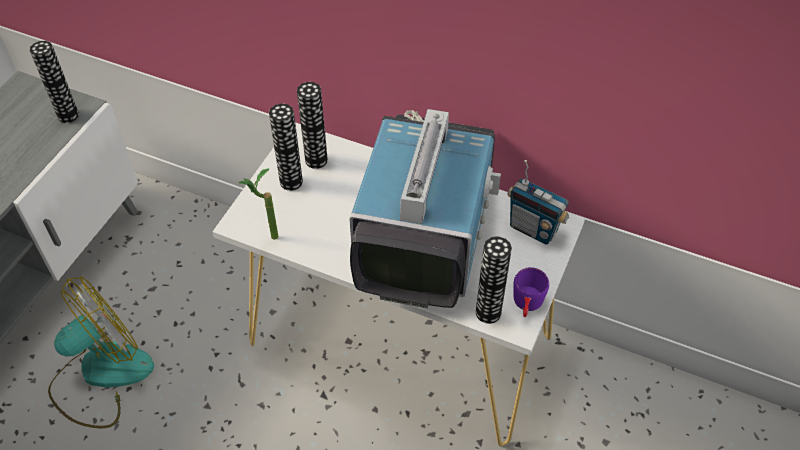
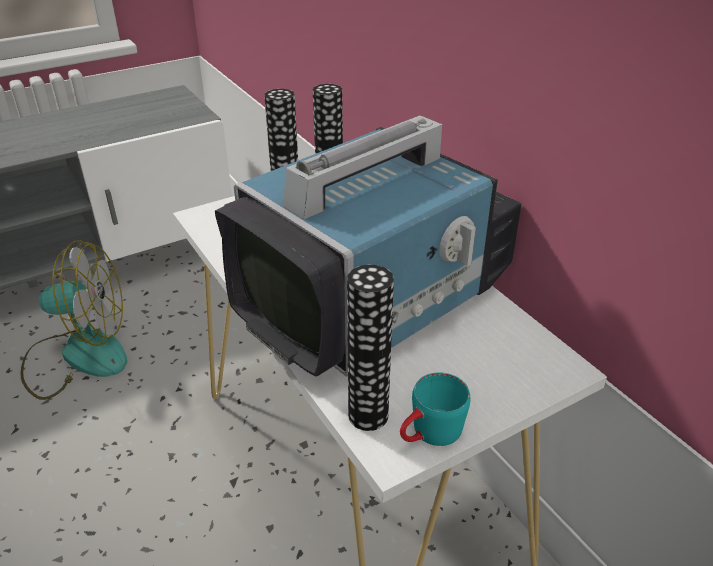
camera: 35 degrees right, 15 degrees down
vase [30,41,79,123] -> none
potted plant [238,168,278,240] -> none
radio [507,160,569,245] -> none
purple mug [514,267,549,317] -> turquoise mug [400,372,471,446]

